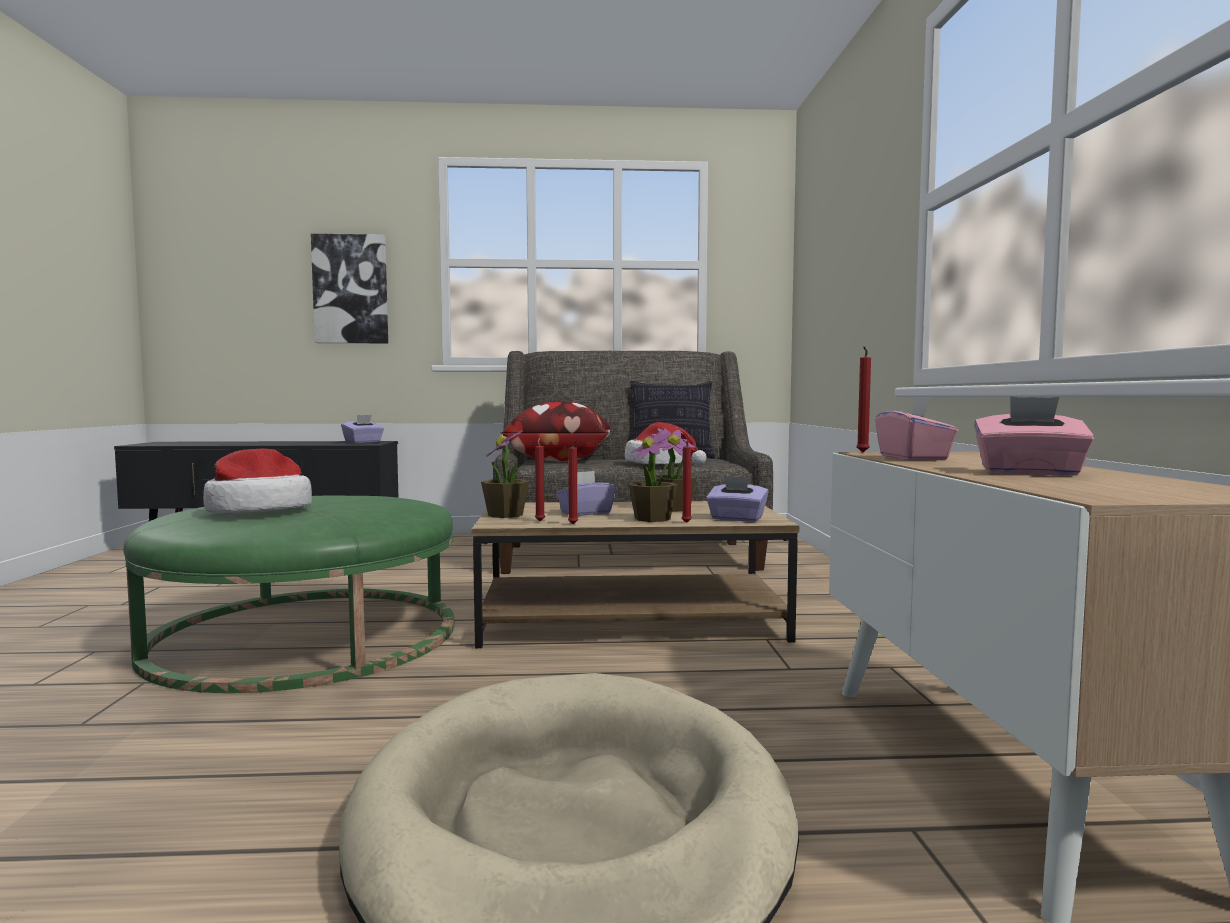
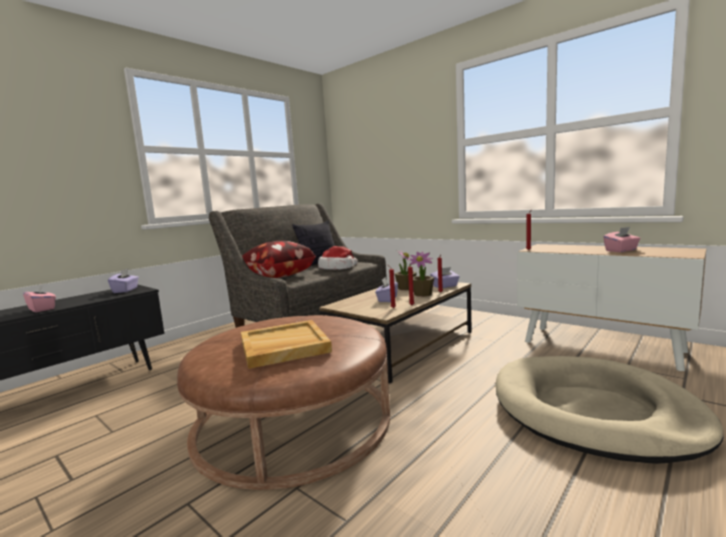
camera: 45 degrees left, 5 degrees up
green ottoman [123,496,454,693] -> brown ottoman [177,315,390,490]
hat [203,449,312,513] -> beige tray [241,320,332,369]
picture [311,234,388,343] -> none
potted plant [481,430,529,518] -> none
pink tissue box [875,396,958,460] -> pink tissue box moved to [23,284,56,312]

